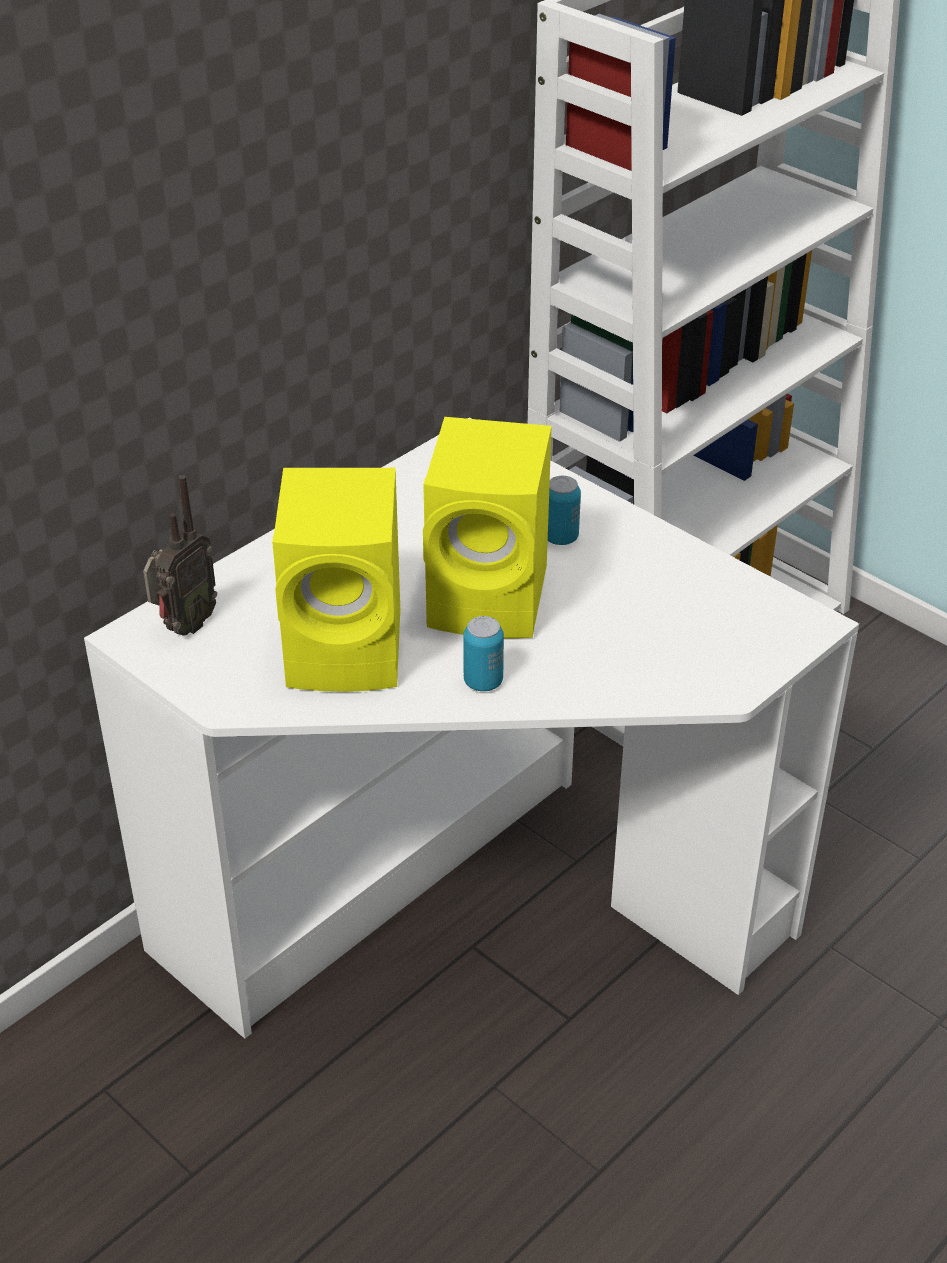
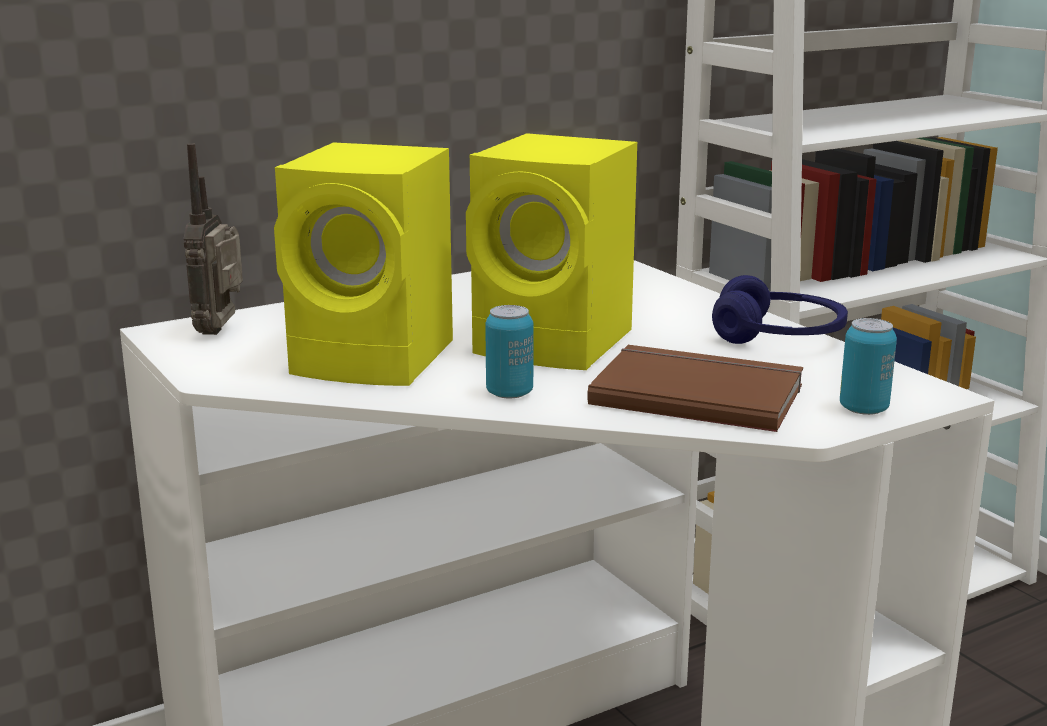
camera: 15 degrees right, 20 degrees down
radio [143,475,217,636] -> radio turned 135 degrees clockwise [183,143,243,335]
can [548,476,581,545] -> can moved to [840,318,897,415]
none -> brown book [587,345,803,432]
none -> blue headphones [712,275,848,344]

